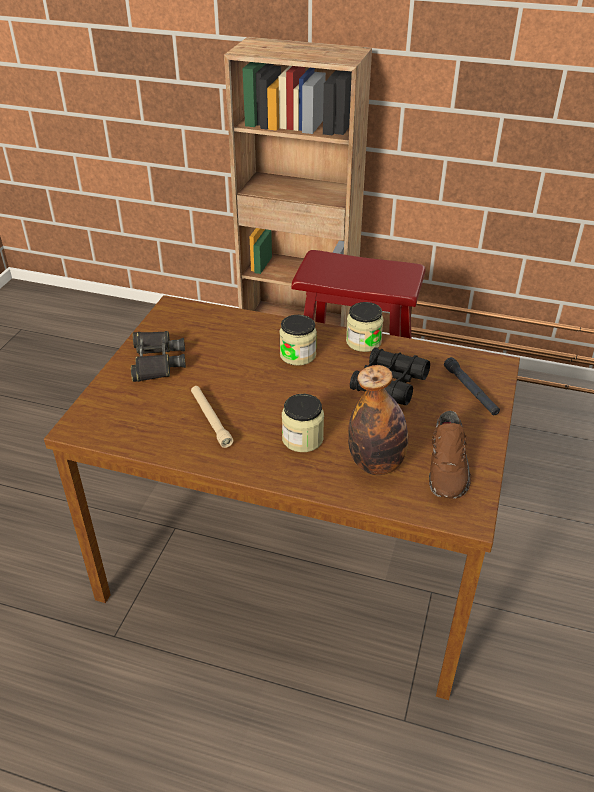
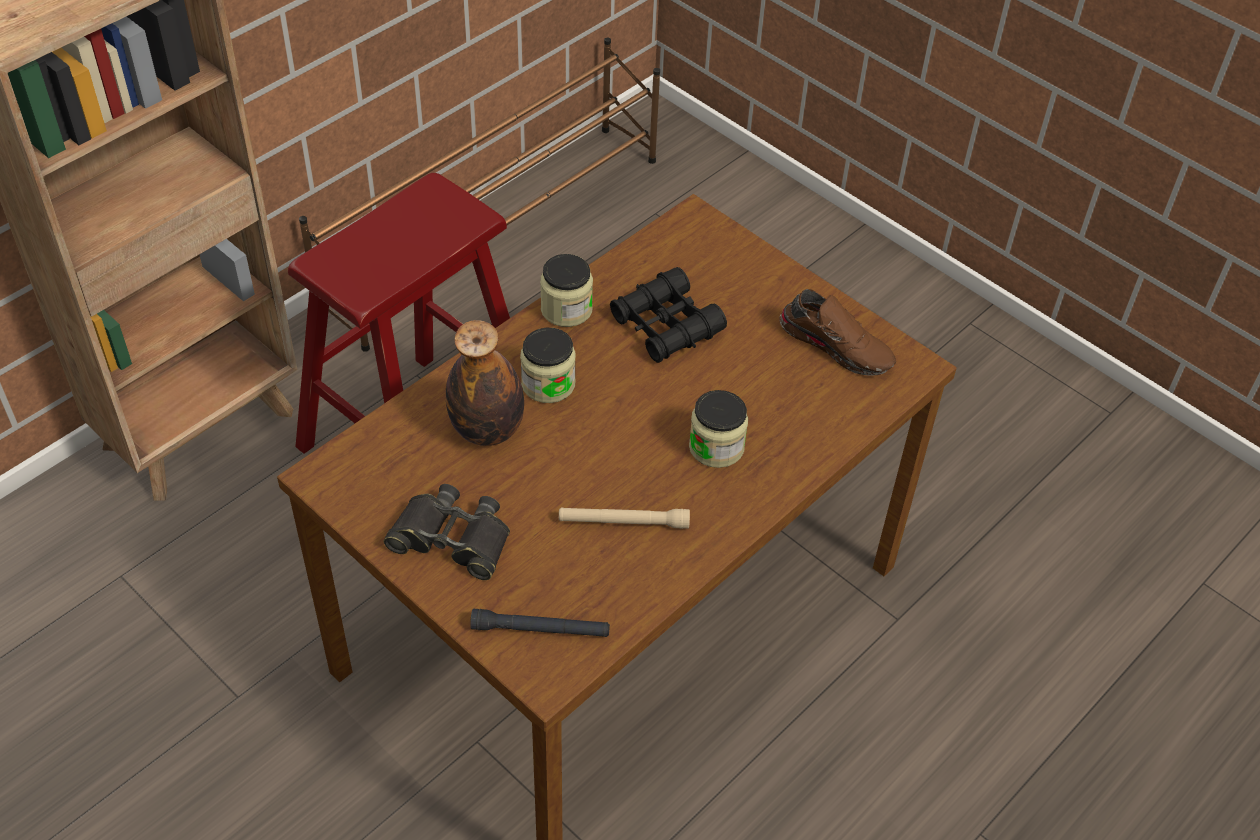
camera: 65 degrees left, 10 degrees up
bottle [348,365,408,475] -> bottle moved to [446,320,524,446]
black flashlight [444,357,500,415] -> black flashlight moved to [470,609,610,637]

